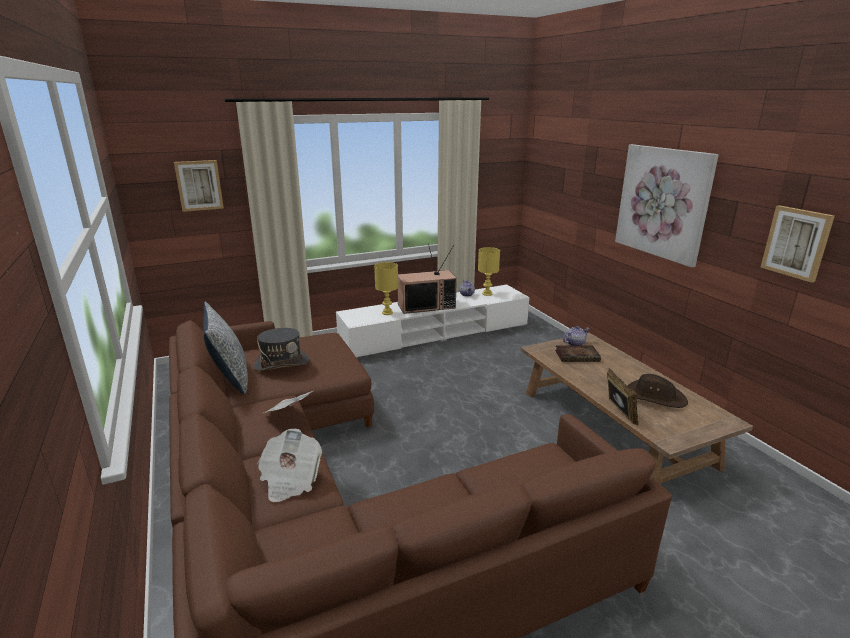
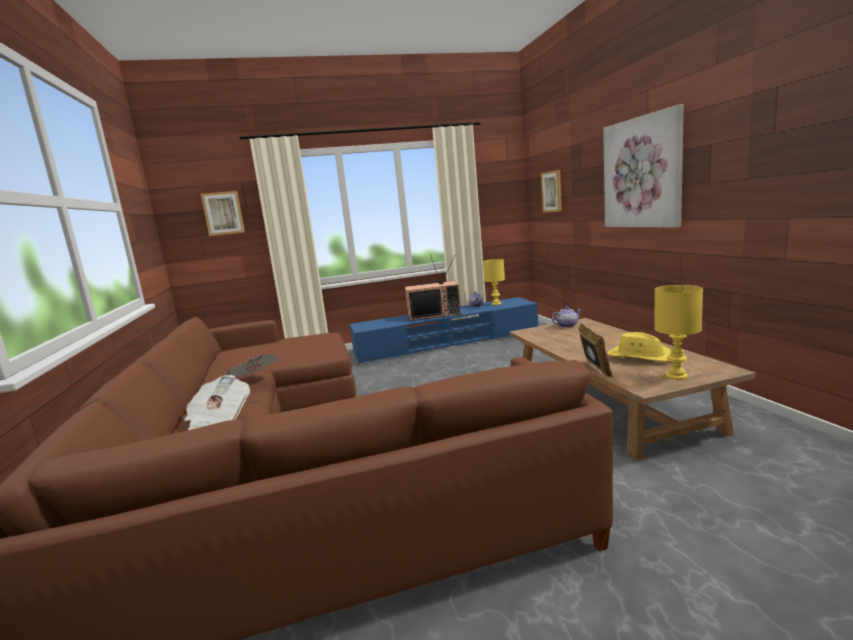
camera: 10 degrees right, 10 degrees down
pillow [203,302,248,394] -> none
grey hat [253,328,310,371] -> none
white tv stand [336,285,529,358] -> blue tv stand [350,297,538,364]
yellow table lamp [374,262,398,315] -> yellow table lamp moved to [654,285,703,380]
book [555,345,601,362] -> none
brown hat [627,374,688,408] -> yellow hat [607,332,671,362]
picture [760,205,835,283] -> picture moved to [541,170,562,212]

